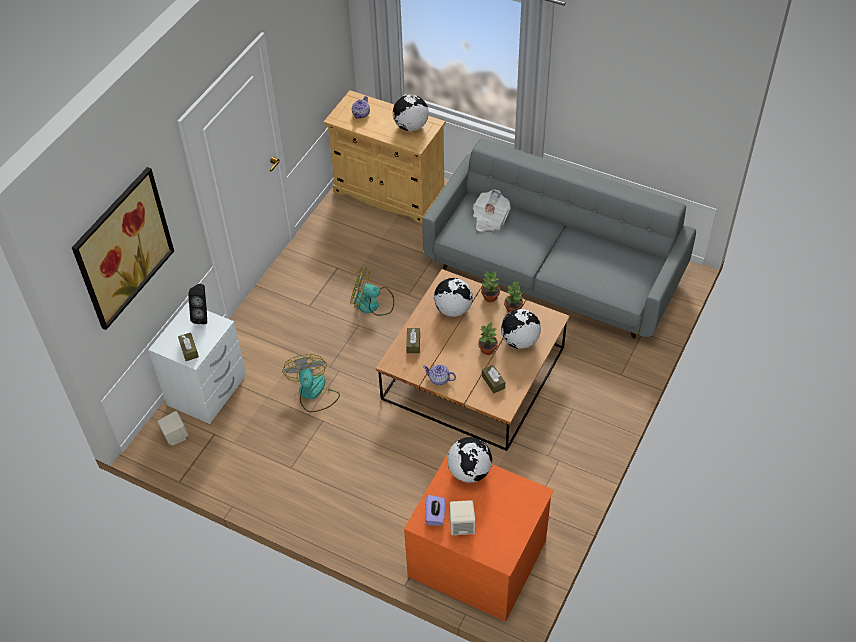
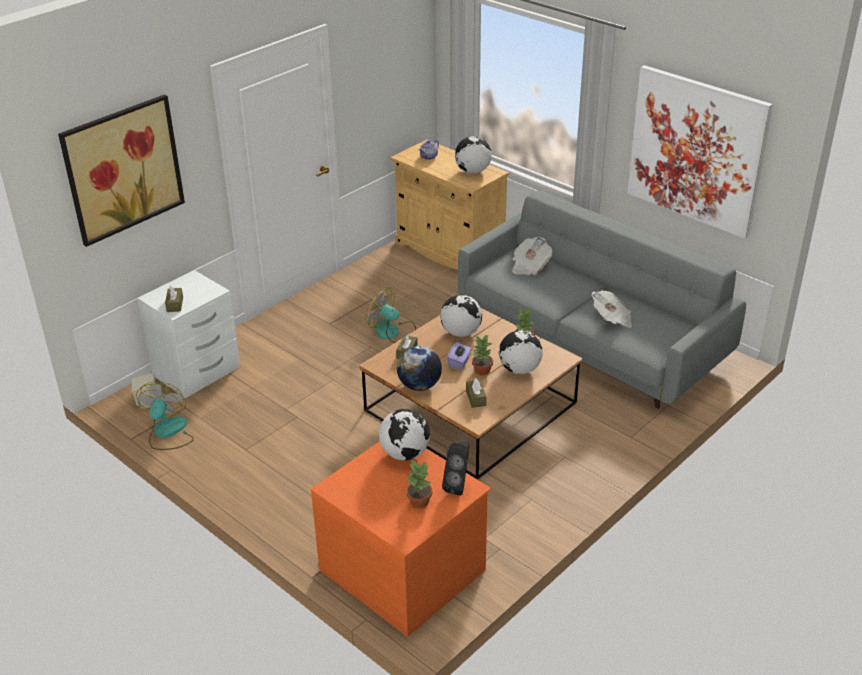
camera: 15 degrees right, 15 degrees down
black speaker [188,284,207,324] -> black speaker moved to [442,441,469,496]
fan [282,354,340,412] -> fan moved to [136,382,194,450]
teapot [423,364,456,385] -> globe [397,346,442,391]
purple tissue box [425,495,445,526] -> purple tissue box moved to [447,342,472,370]
beige speaker [450,500,475,535] -> none
potted plant [481,271,500,302] -> potted plant moved to [406,460,432,508]
none -> newspaper [592,290,632,328]
none -> picture [628,65,773,239]

